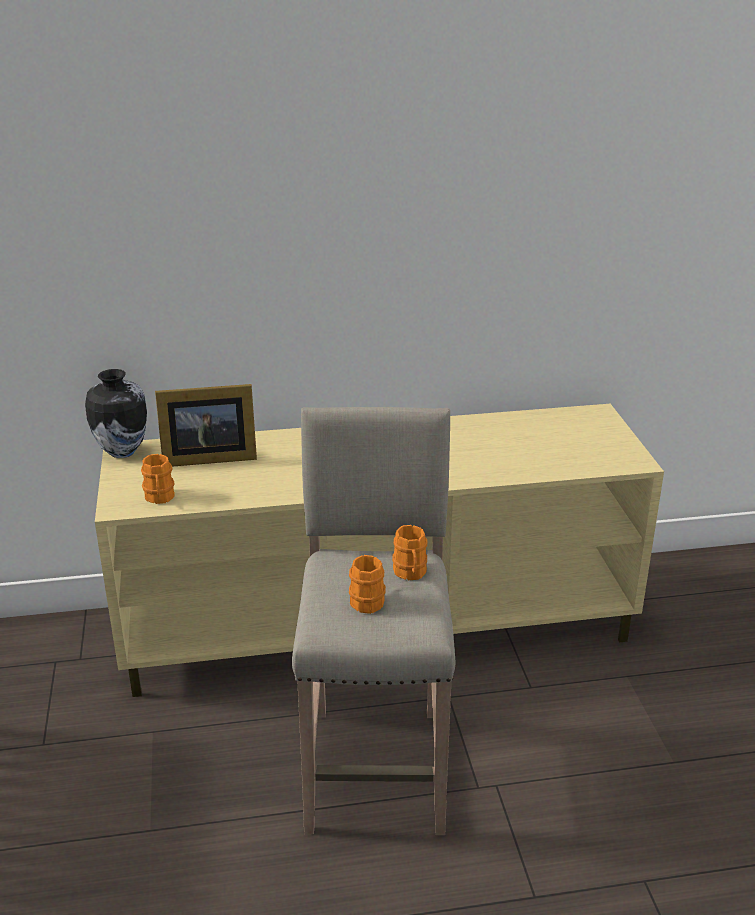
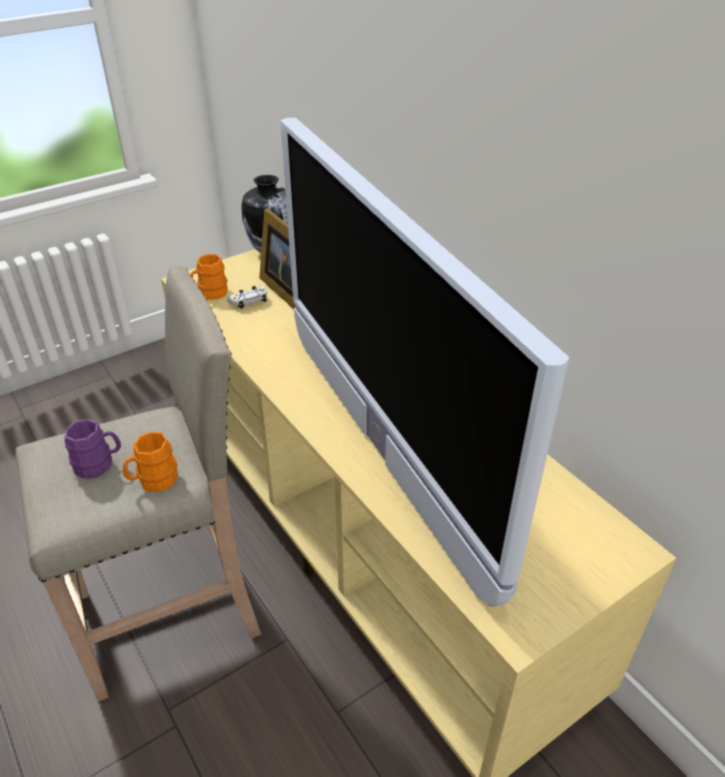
camera: 65 degrees right, 10 degrees up
orange mug [349,555,386,614] -> purple mug [65,419,121,479]
none -> white game controller [227,286,267,309]
none -> television [280,118,569,607]

